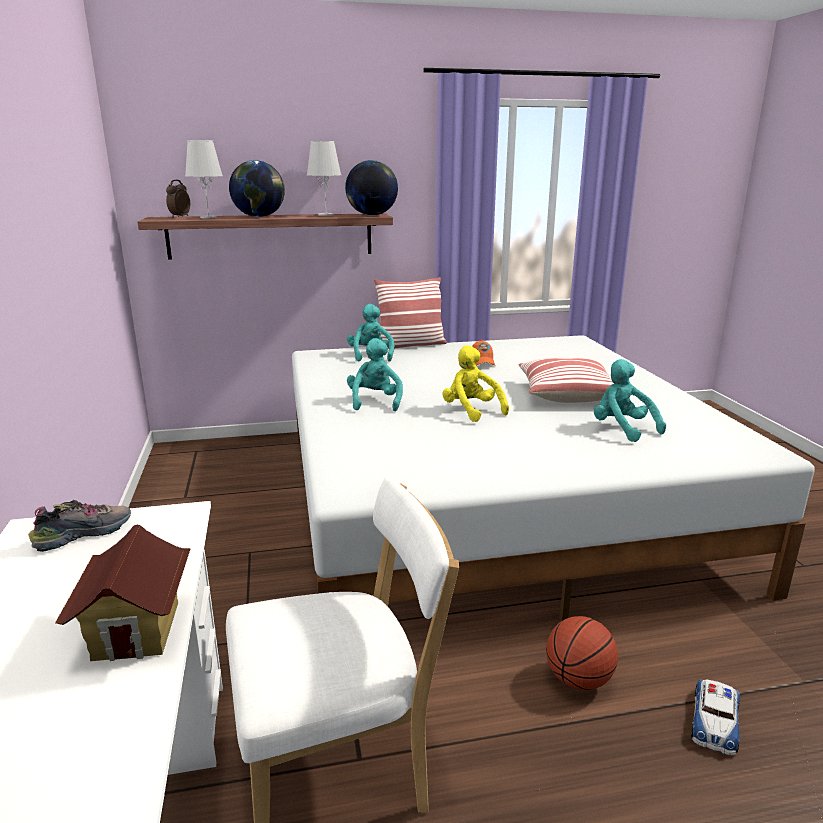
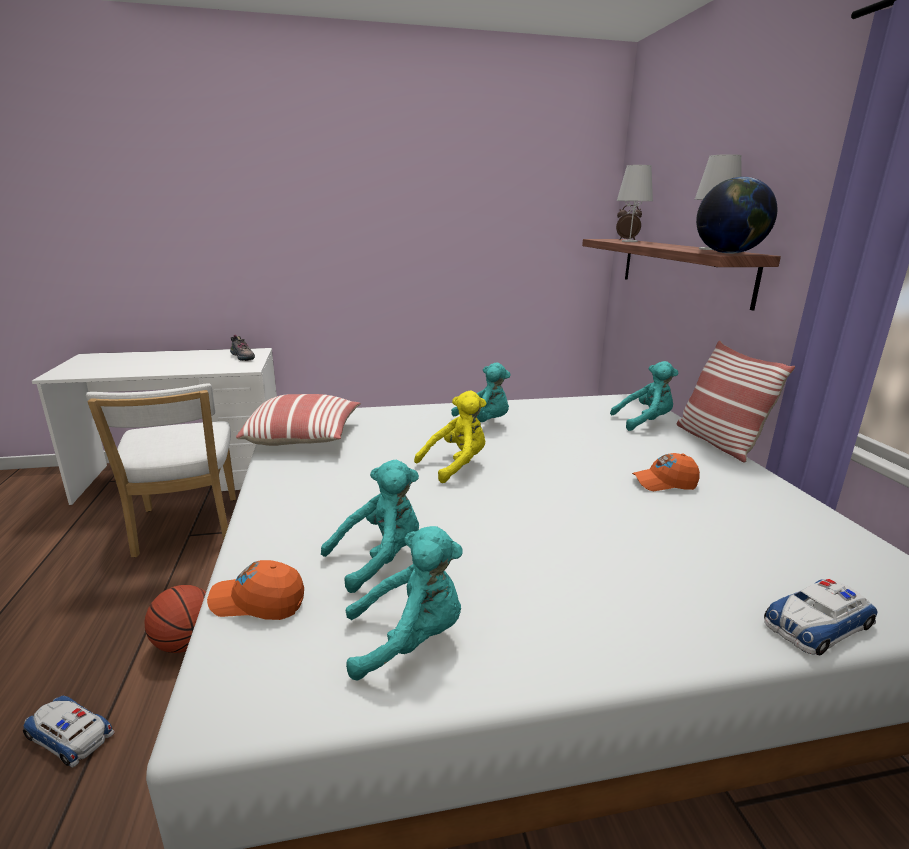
camera: 90 degrees right, 0 degrees up
toy house [55,525,191,661] -> none
globe [229,160,285,217] -> none
pillow [518,358,614,403] -> pillow moved to [236,394,361,446]
none -> orange cap [207,560,304,620]
none -> turquoise plush toy [345,526,462,681]
none -> toy car [764,578,878,655]

